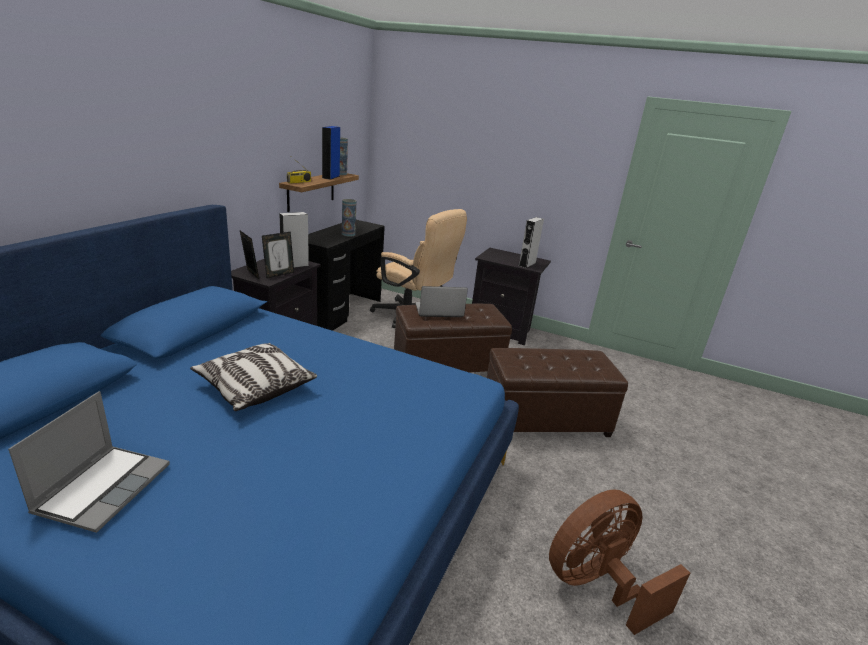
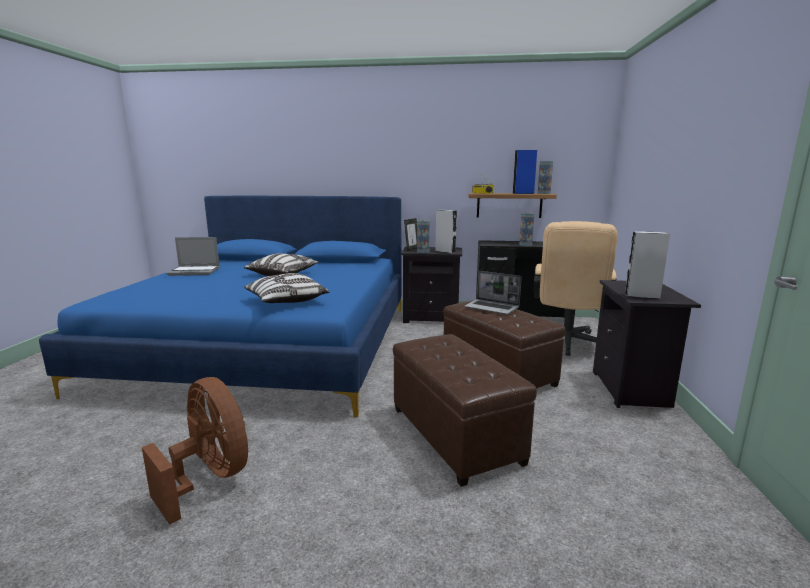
camera: 75 degrees right, 10 degrees down
picture frame [262,232,294,278] -> vase [417,220,430,253]
laptop [415,286,468,317] -> laptop turned 150 degrees clockwise [464,271,522,315]
none -> pillow [243,273,329,303]

